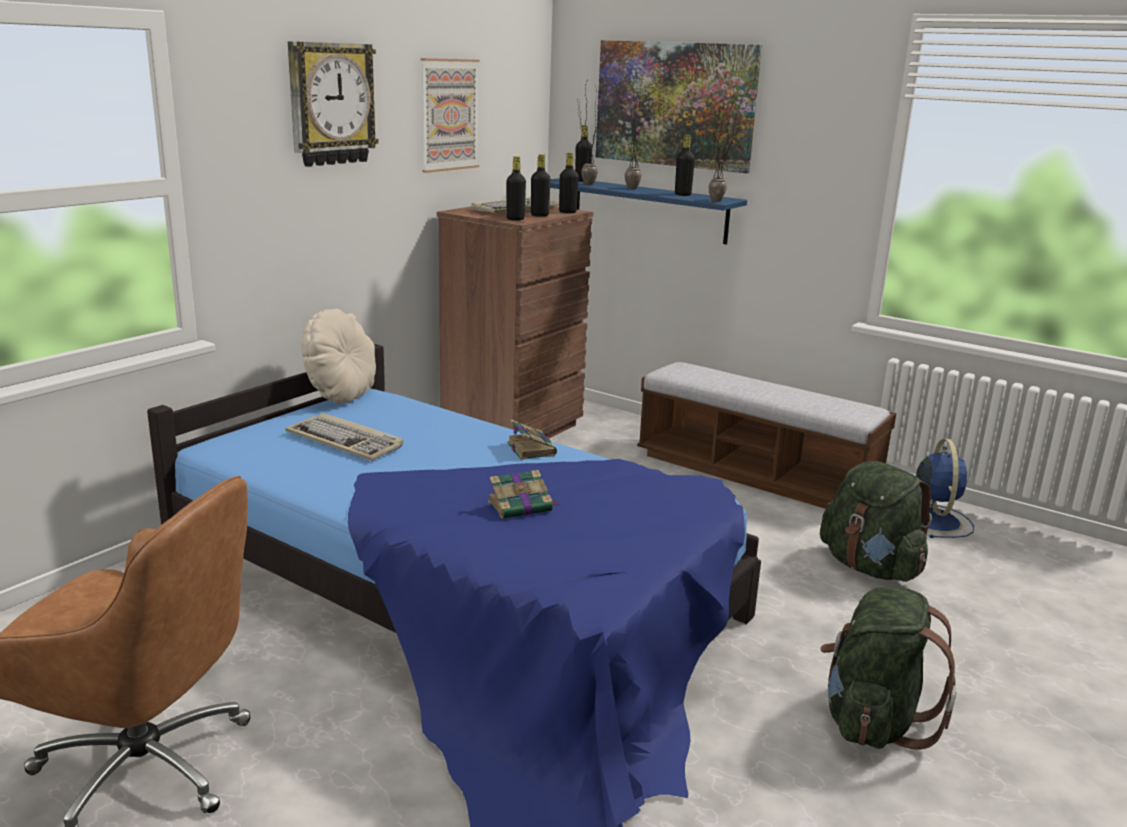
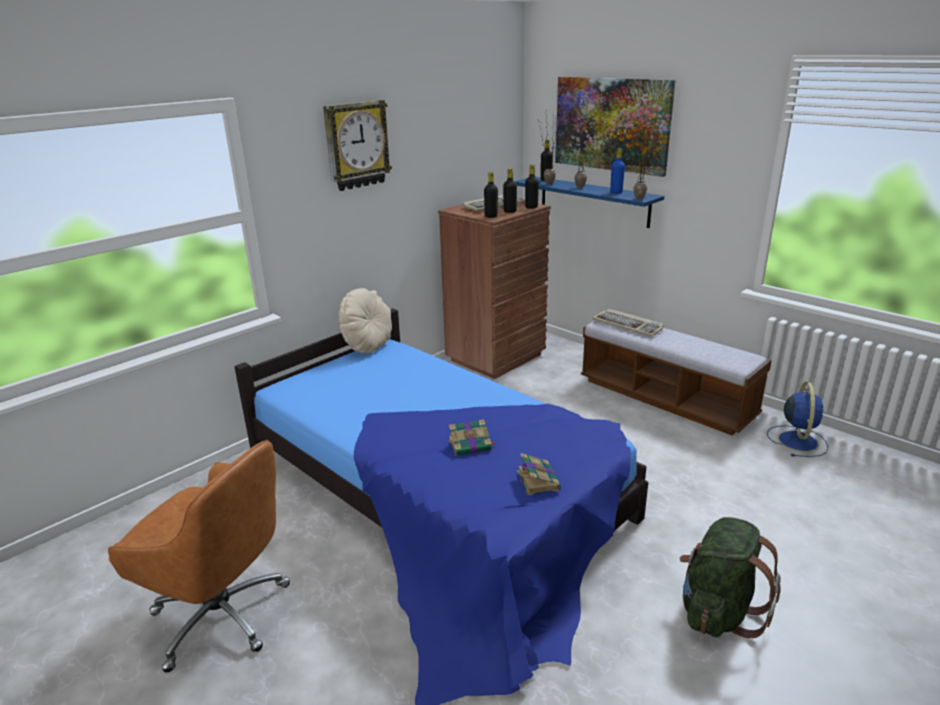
camera: 10 degrees right, 5 degrees up
keyboard [285,413,403,461] -> keyboard moved to [592,309,664,337]
picture [421,58,480,173] -> none
book [507,419,557,460] -> book moved to [517,453,561,495]
black bottle [675,135,695,196] -> blue bottle [610,148,625,194]
green backpack [820,461,932,582] -> none

